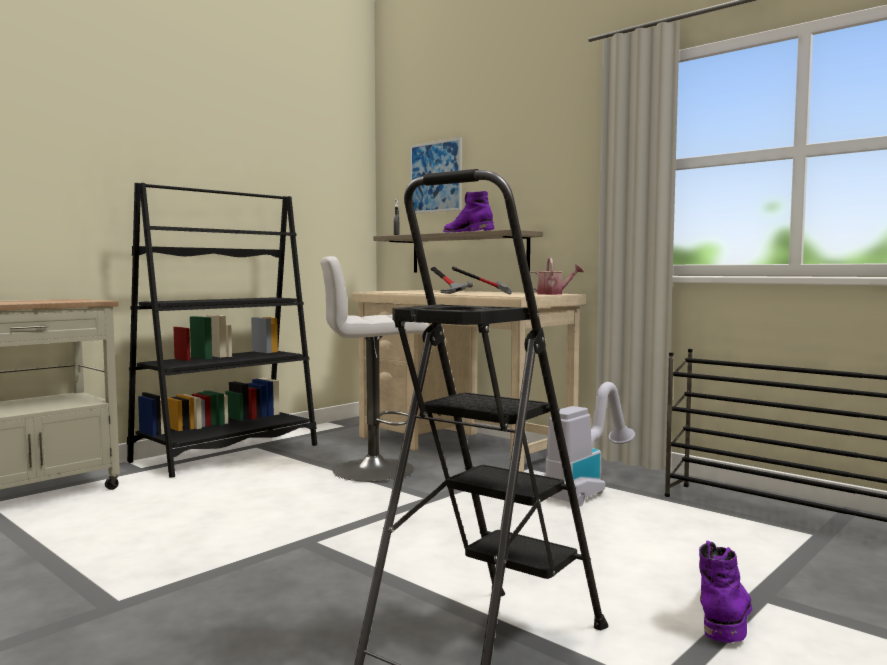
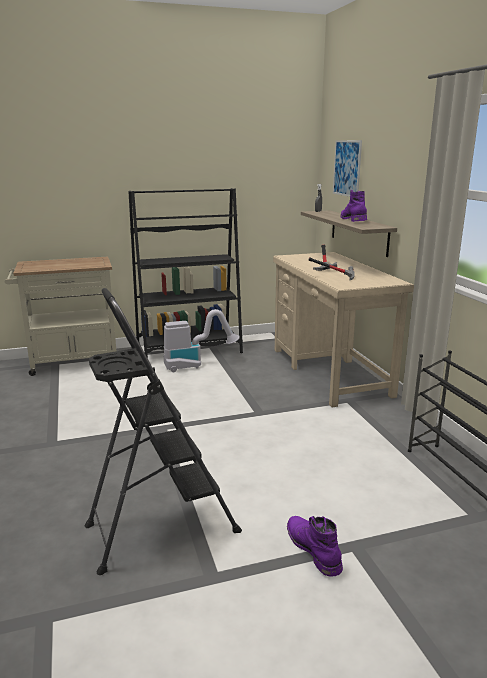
camera: 30 degrees right, 15 degrees up
white stool [320,256,429,482] -> none
watering can [530,258,584,295] -> none
vacuum cleaner [541,382,635,506] -> vacuum cleaner moved to [164,309,240,372]
purple boot [699,541,752,643] -> purple boot turned 75 degrees counterclockwise [287,516,343,577]

